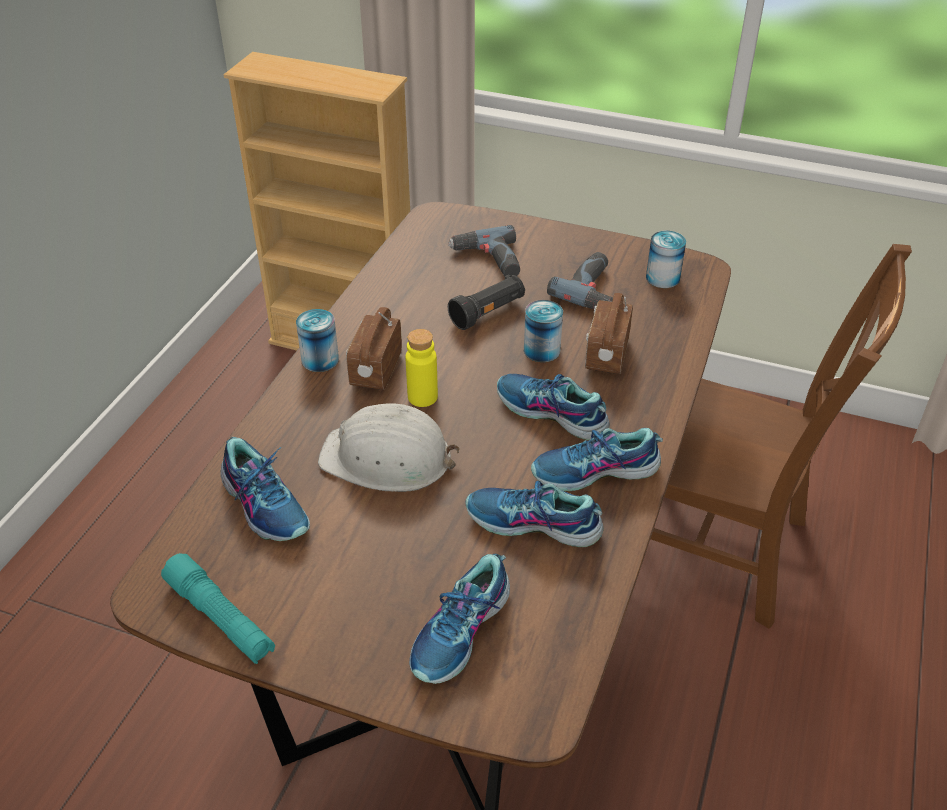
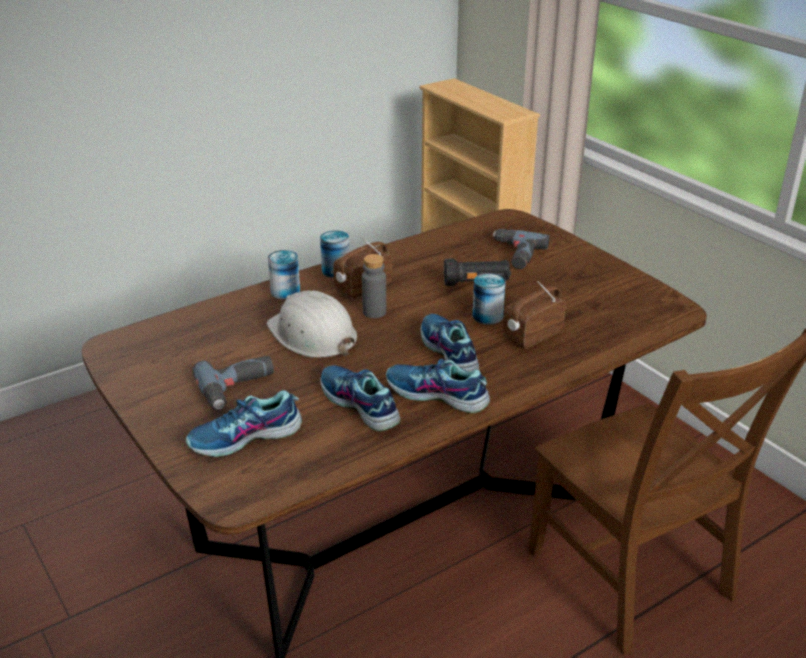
camera: 35 degrees right, 10 degrees down
turquoise flashlight [161,553,275,664] -> none
shoe [220,437,310,541] -> none
yellow bottle [405,329,438,407] -> grey bottle [362,254,386,318]
power drill [547,252,613,309] -> power drill moved to [192,356,274,410]
can [646,231,686,288] -> can moved to [268,250,300,299]

